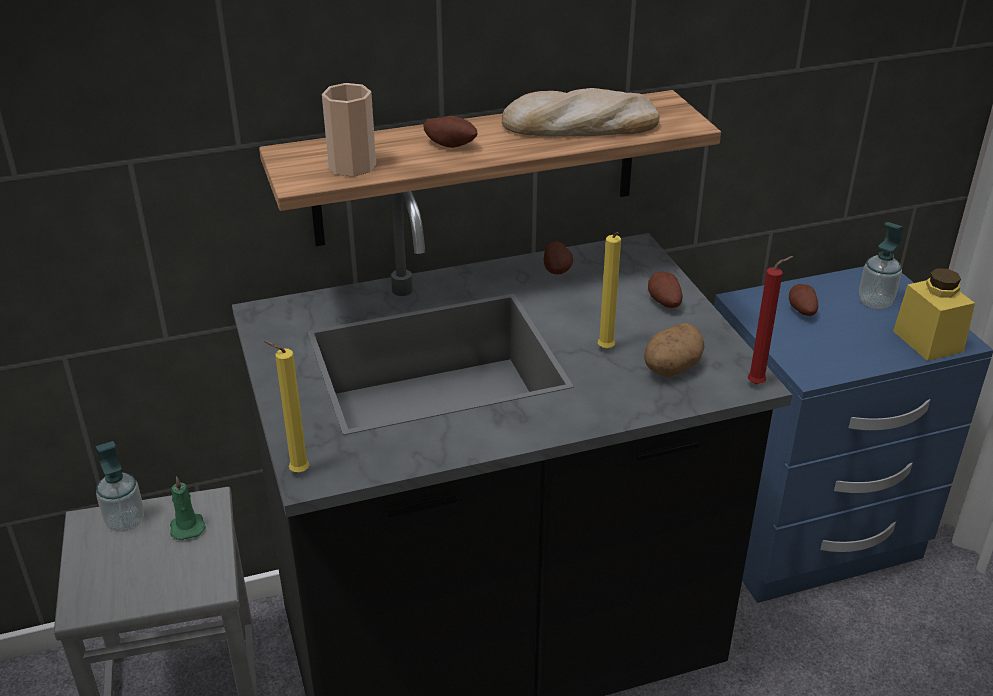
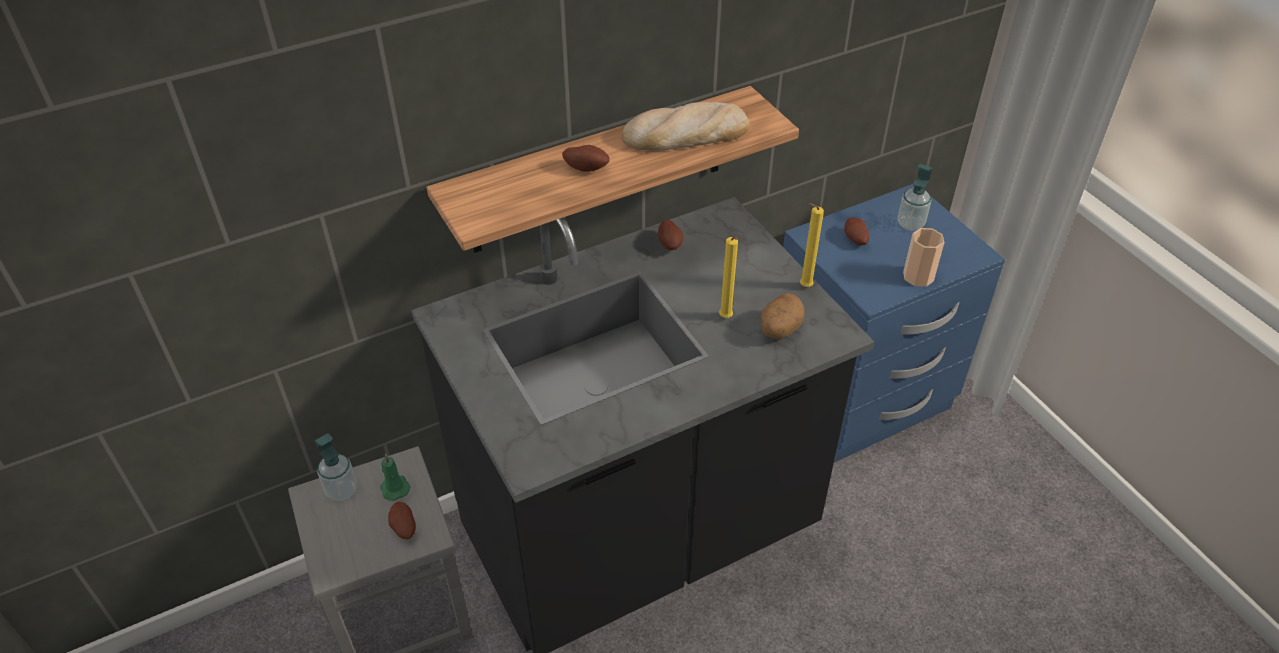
camera: 10 degrees left, 10 degrees up
yellow candle [263,341,309,472] -> yellow candle moved to [800,203,824,287]
cup [322,83,376,177] -> cup moved to [903,228,944,287]
potato [648,272,683,308] -> potato moved to [388,502,416,539]
red candle [748,256,793,384] -> none
yellow jar [893,269,975,361] -> none

